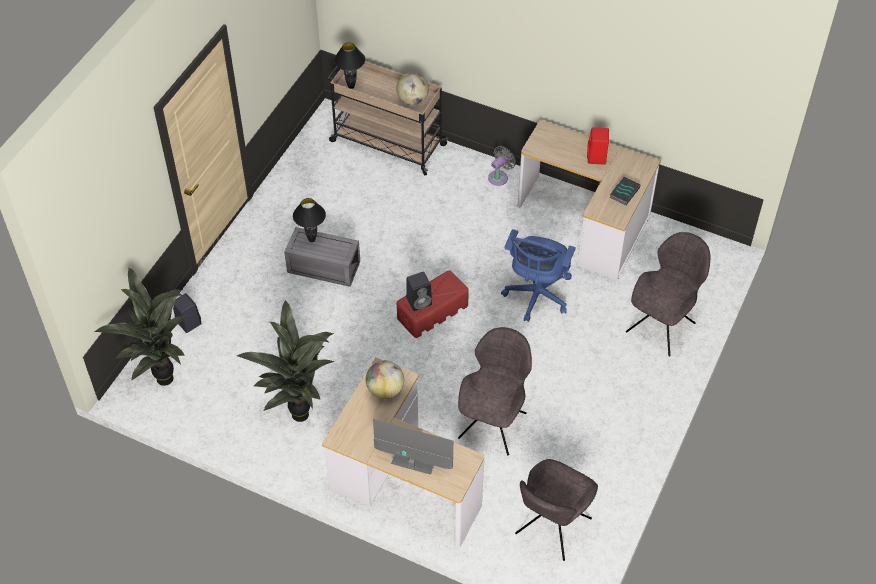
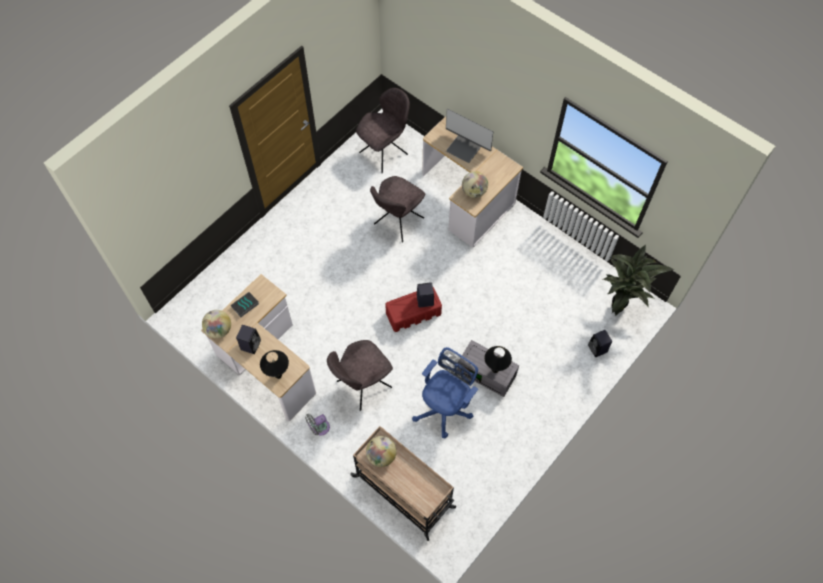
camera: 165 degrees left, 10 degrees up
potted plant [237,300,335,422] -> none
black table lamp [334,43,365,89] -> black table lamp moved to [260,350,289,379]
blue office chair [501,229,576,322] -> blue office chair moved to [412,347,478,438]
red speaker [587,128,609,164] -> black speaker [236,325,261,354]
grey chair [626,232,710,356] -> grey chair moved to [327,340,393,411]
none -> globe [202,310,231,338]

